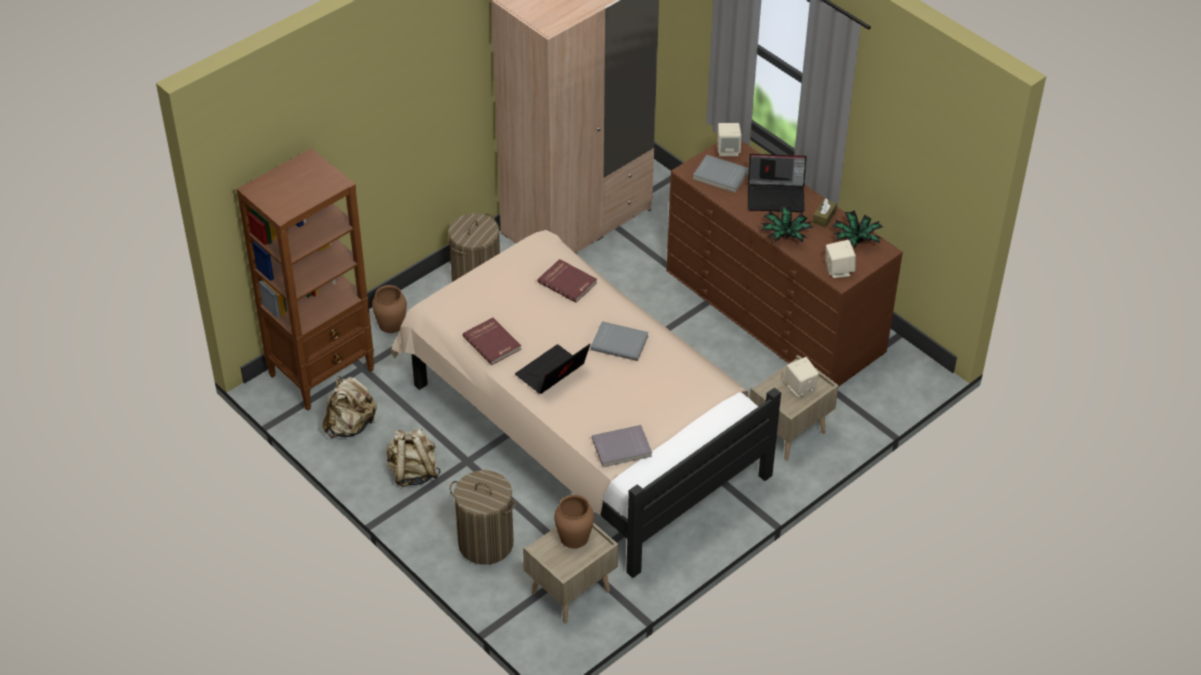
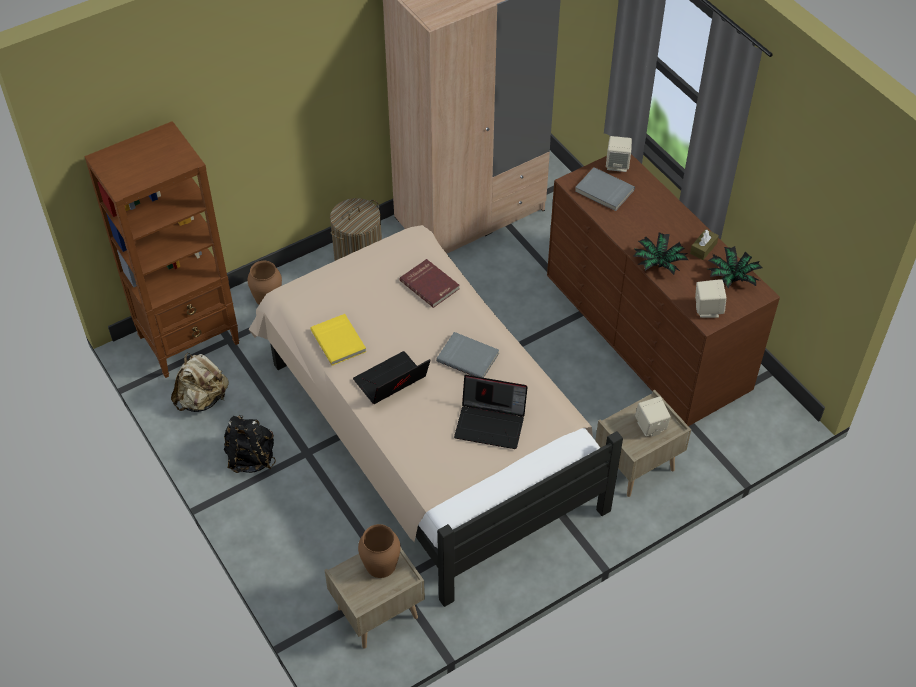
camera: 10 degrees right, 5 degrees up
beige backpack [386,429,441,487] -> black backpack [224,415,276,473]
laundry basket [450,470,516,565] -> none
red book [463,317,521,365] -> yellow book [310,314,366,366]
grey book [592,425,652,467] -> none
laptop [748,154,807,212] -> laptop moved to [454,375,528,449]

